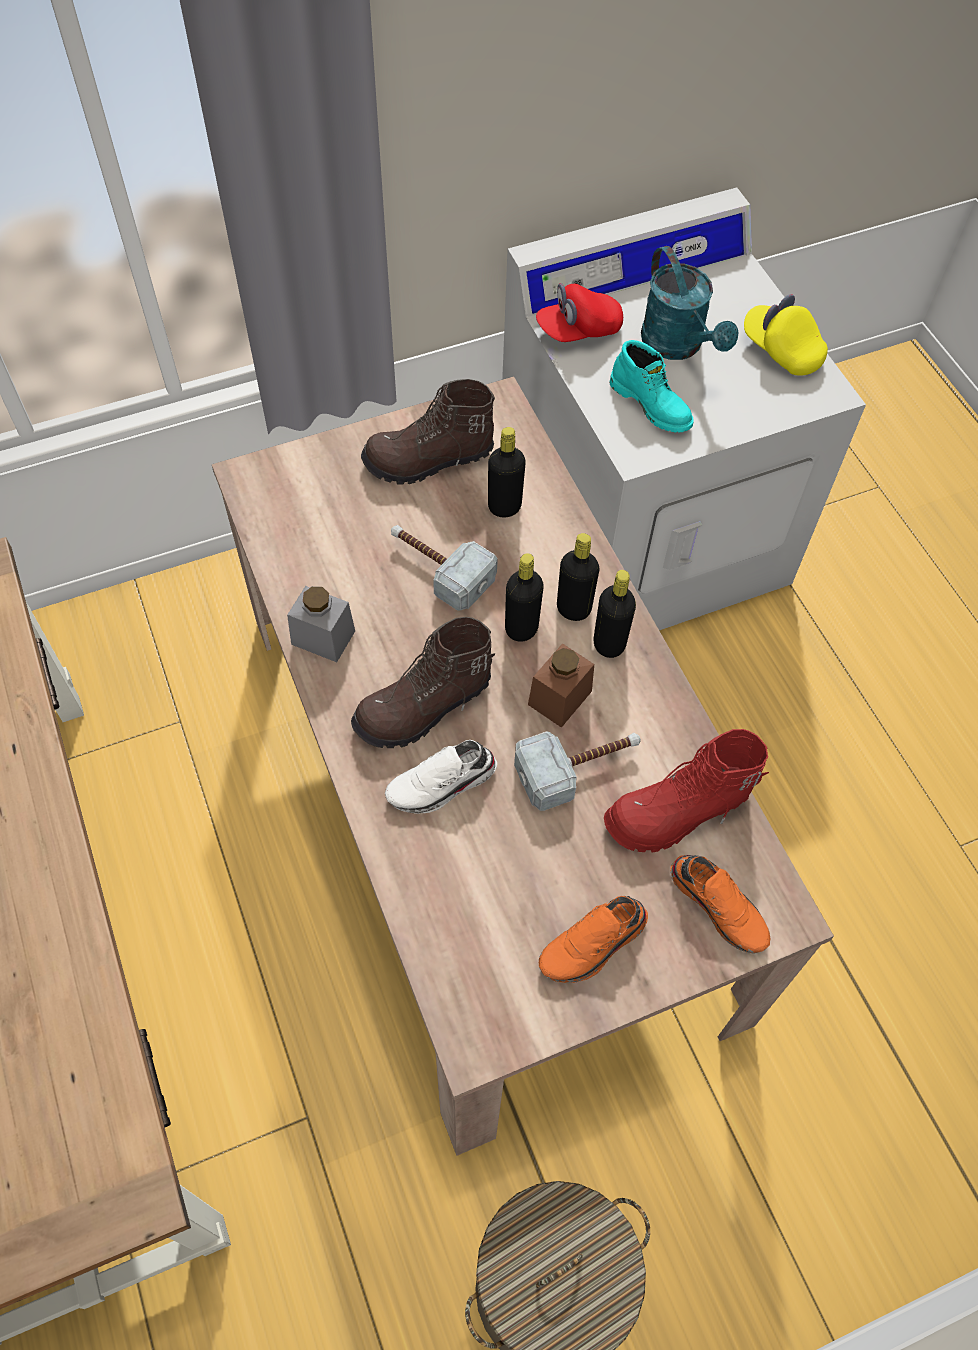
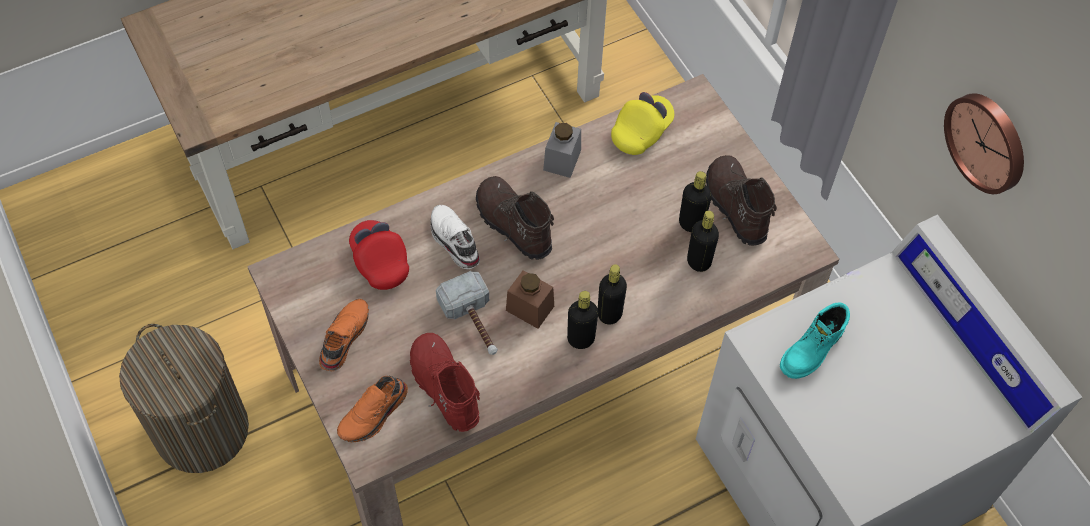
camera: 85 degrees right, 0 degrees up
hammer [391,525,498,611] -> none
black bottle [505,553,544,642] -> black bottle moved to [679,171,712,232]
red cap [536,283,623,342] -> red cap moved to [349,220,409,290]
orange shoe [539,896,648,983] -> orange shoe turned 60 degrees clockwise [319,299,369,372]
turquoise watering can [641,246,739,360] -> none
yellow cap [744,294,828,375] -> yellow cap moved to [611,92,674,155]
none -> wall clock [944,93,1024,194]

